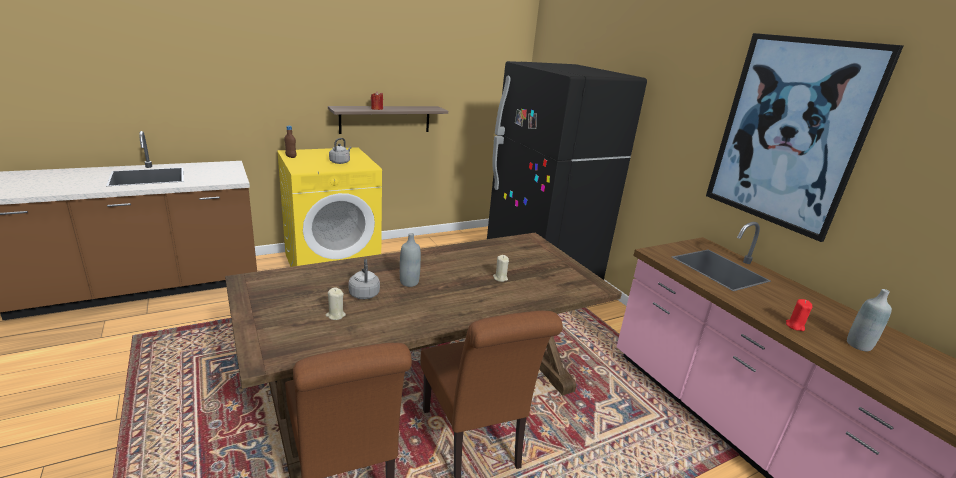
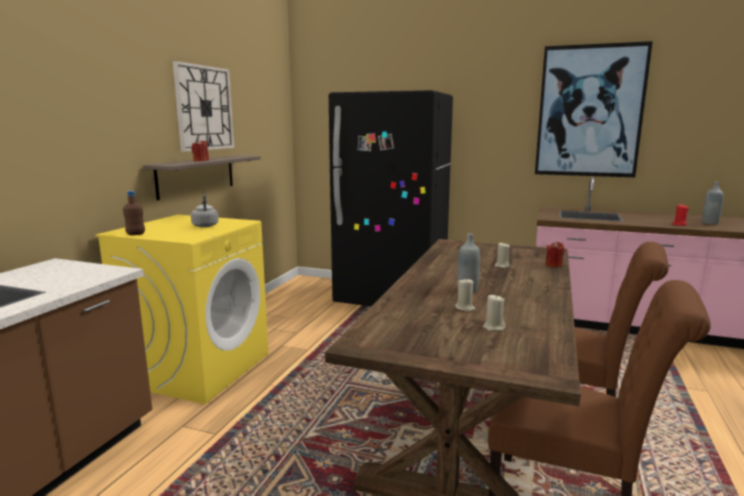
camera: 40 degrees left, 10 degrees down
grey kettle [349,259,380,299] -> beige candle [455,278,475,311]
none -> wall clock [173,61,234,152]
none -> red candle [545,241,565,267]

